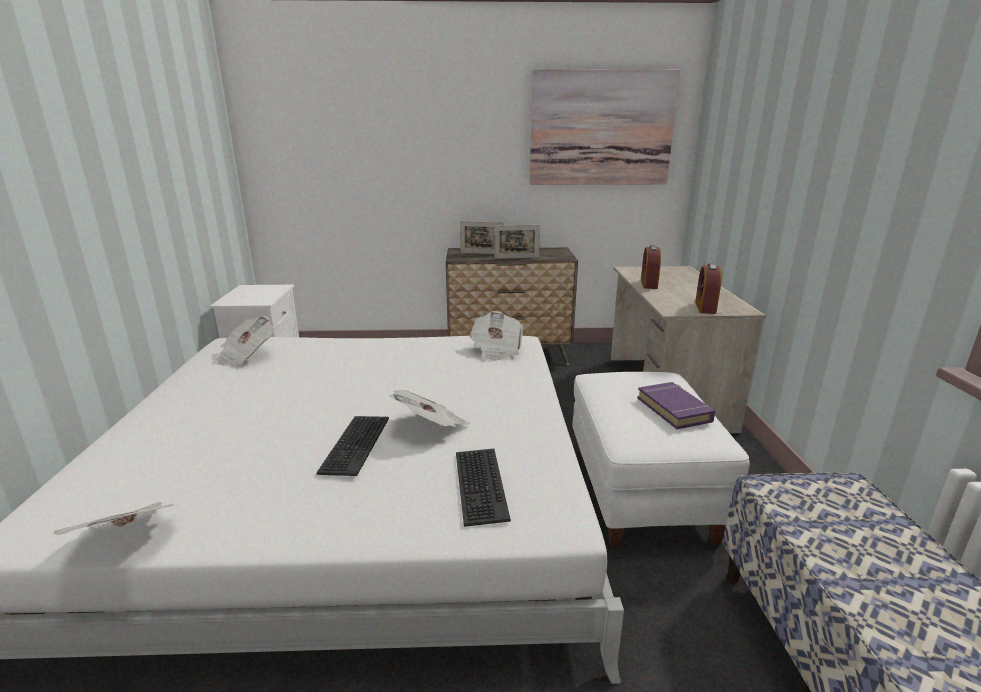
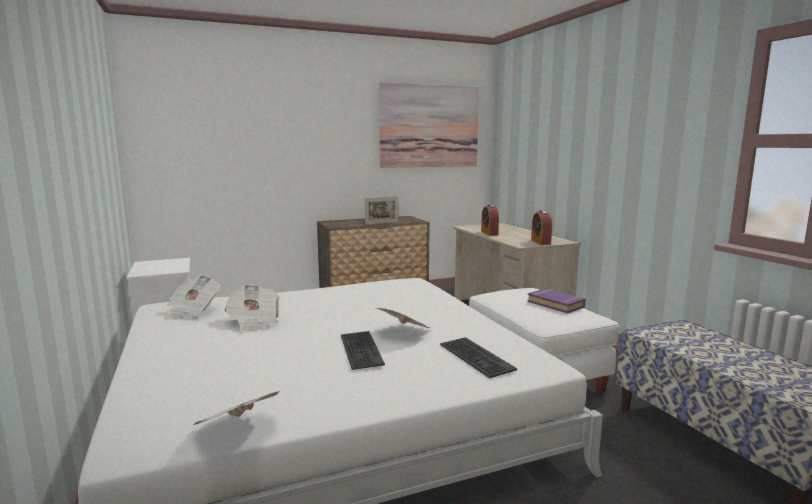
camera: 20 degrees left, 10 degrees down
picture frame [460,221,504,254] -> none
newspaper [470,311,523,361] -> newspaper moved to [225,284,280,333]

